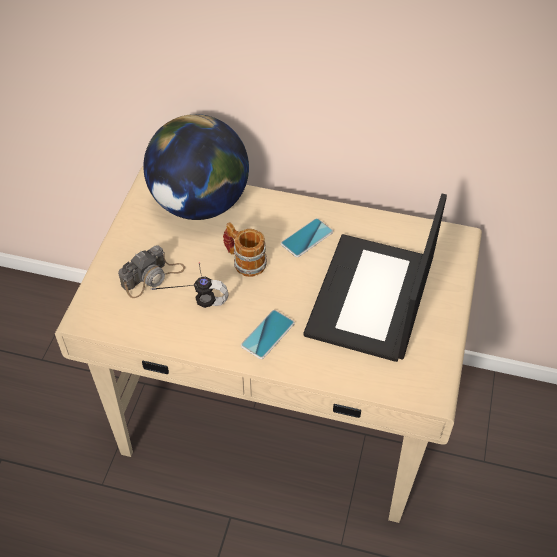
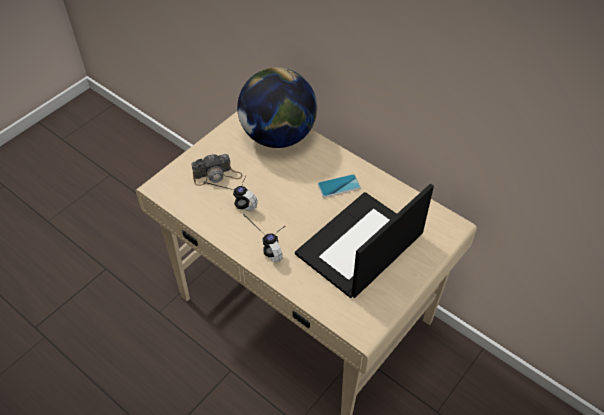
camera: 25 degrees right, 0 degrees up
mug [223,222,267,277] -> none
phone [241,310,295,359] -> headphones [243,213,286,262]

